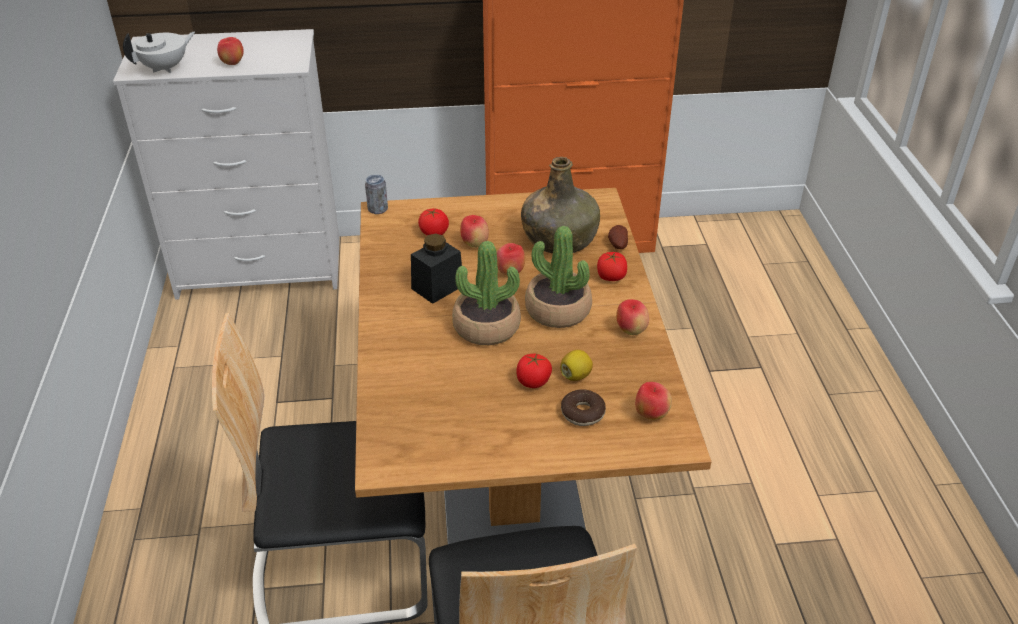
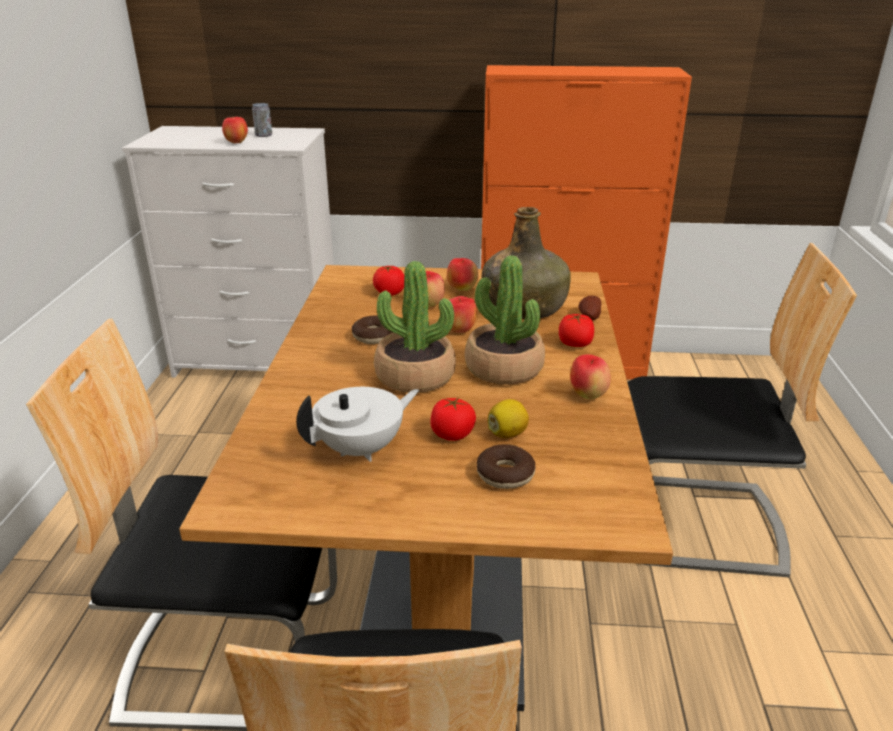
camera: 10 degrees right, 10 degrees down
white teapot [123,32,195,73] -> white teapot moved to [296,387,419,462]
can [365,175,388,214] -> can moved to [252,103,272,137]
black jar [411,234,462,304] -> donut [352,316,394,344]
apple [635,382,672,420] -> apple moved to [447,258,479,292]
none -> chair [627,243,857,578]

